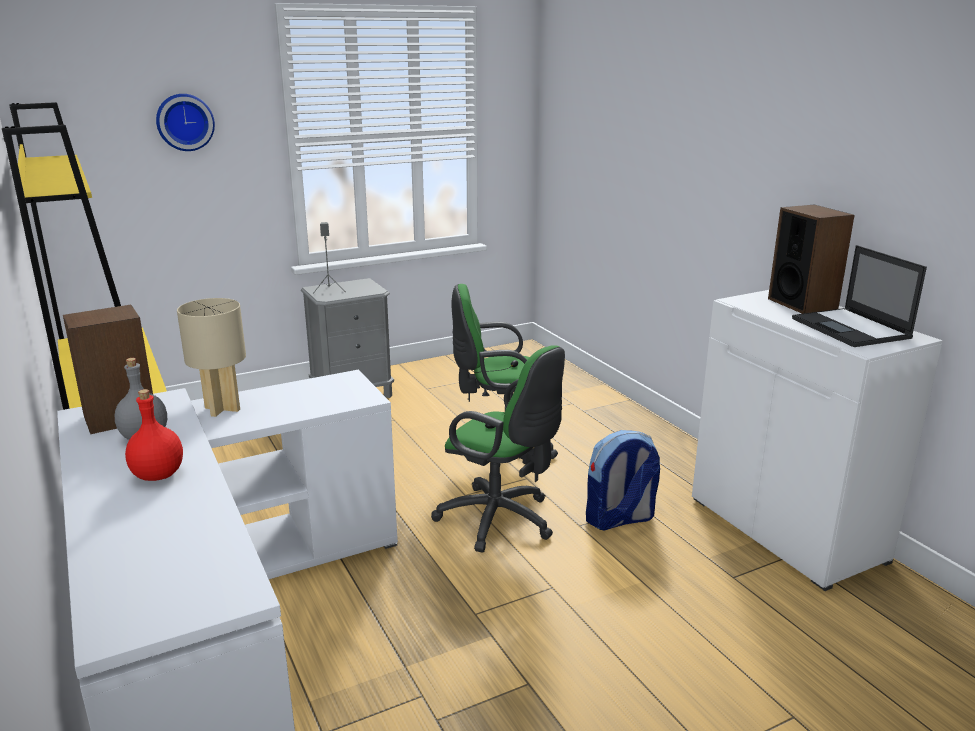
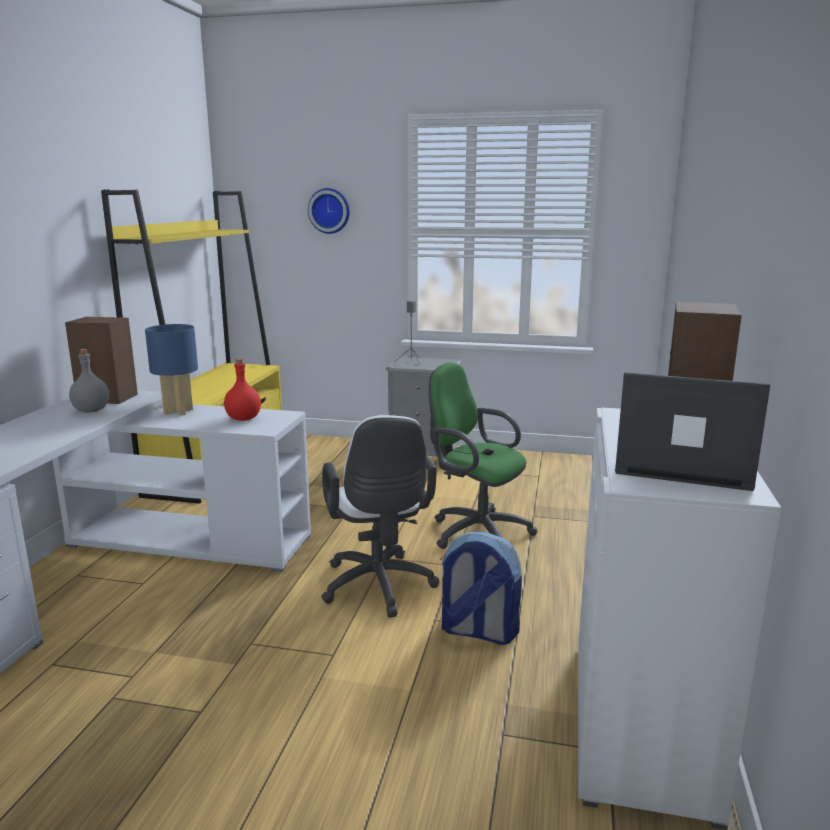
camera: 40 degrees right, 5 degrees down
red bottle [125,389,183,481] -> red bottle moved to [224,358,261,421]
beige table lamp [177,298,246,417] -> blue table lamp [145,324,198,416]
green office chair [431,345,565,553] -> white office chair [321,415,439,618]
laptop [792,245,927,347] -> laptop turned 90 degrees clockwise [615,372,770,491]

